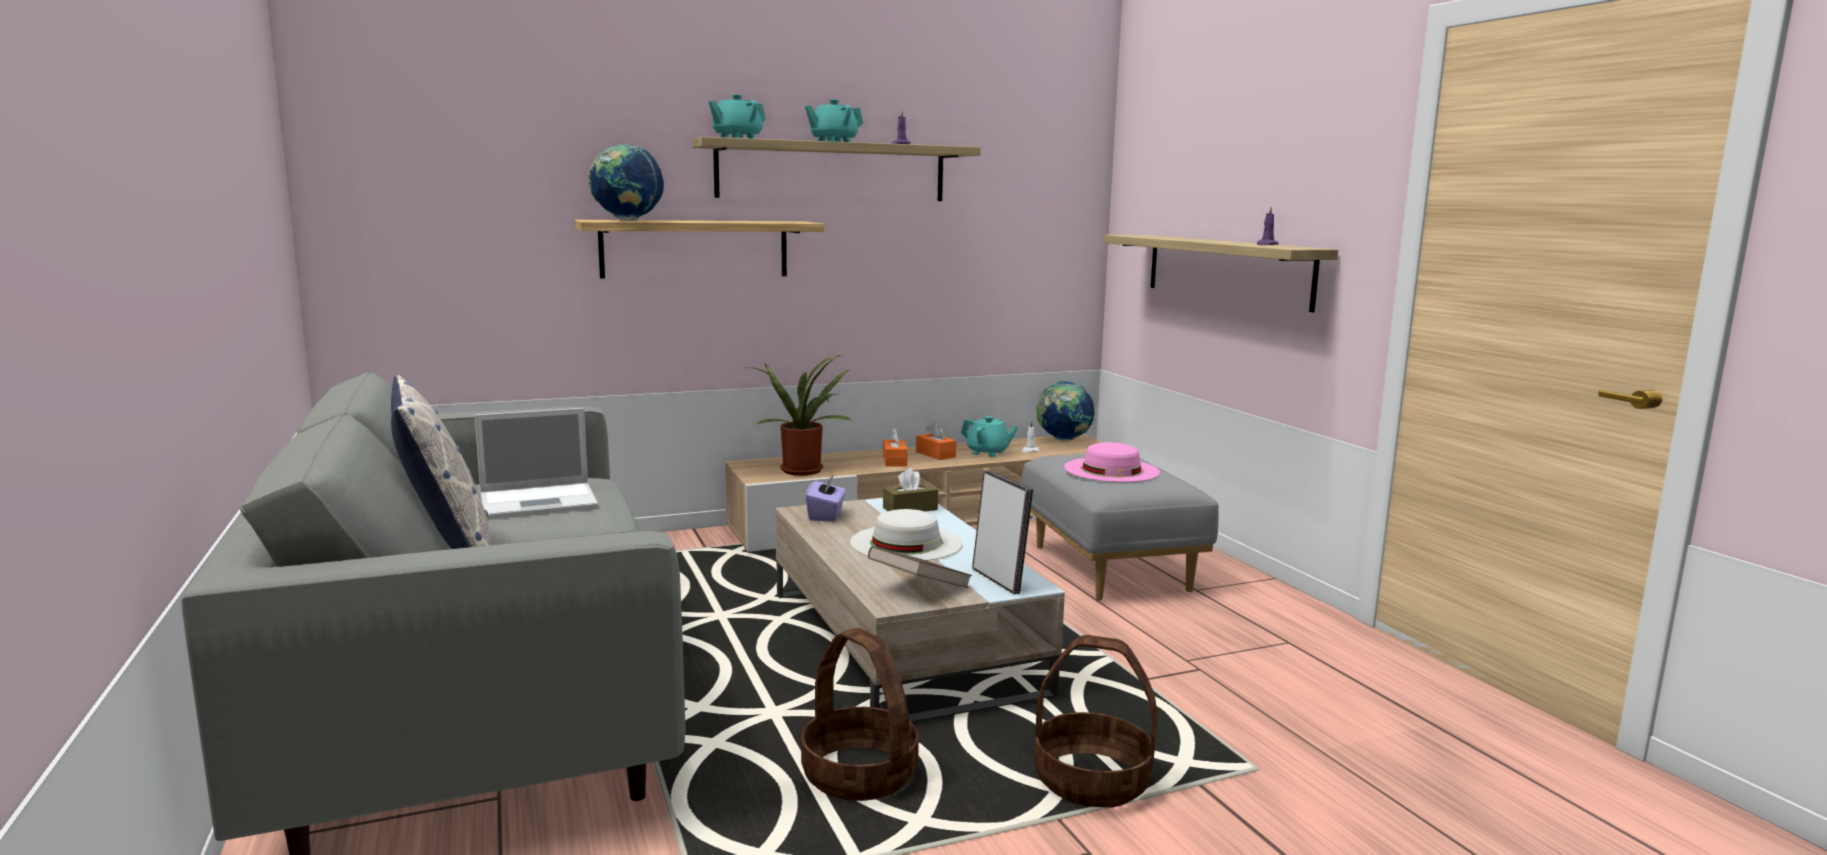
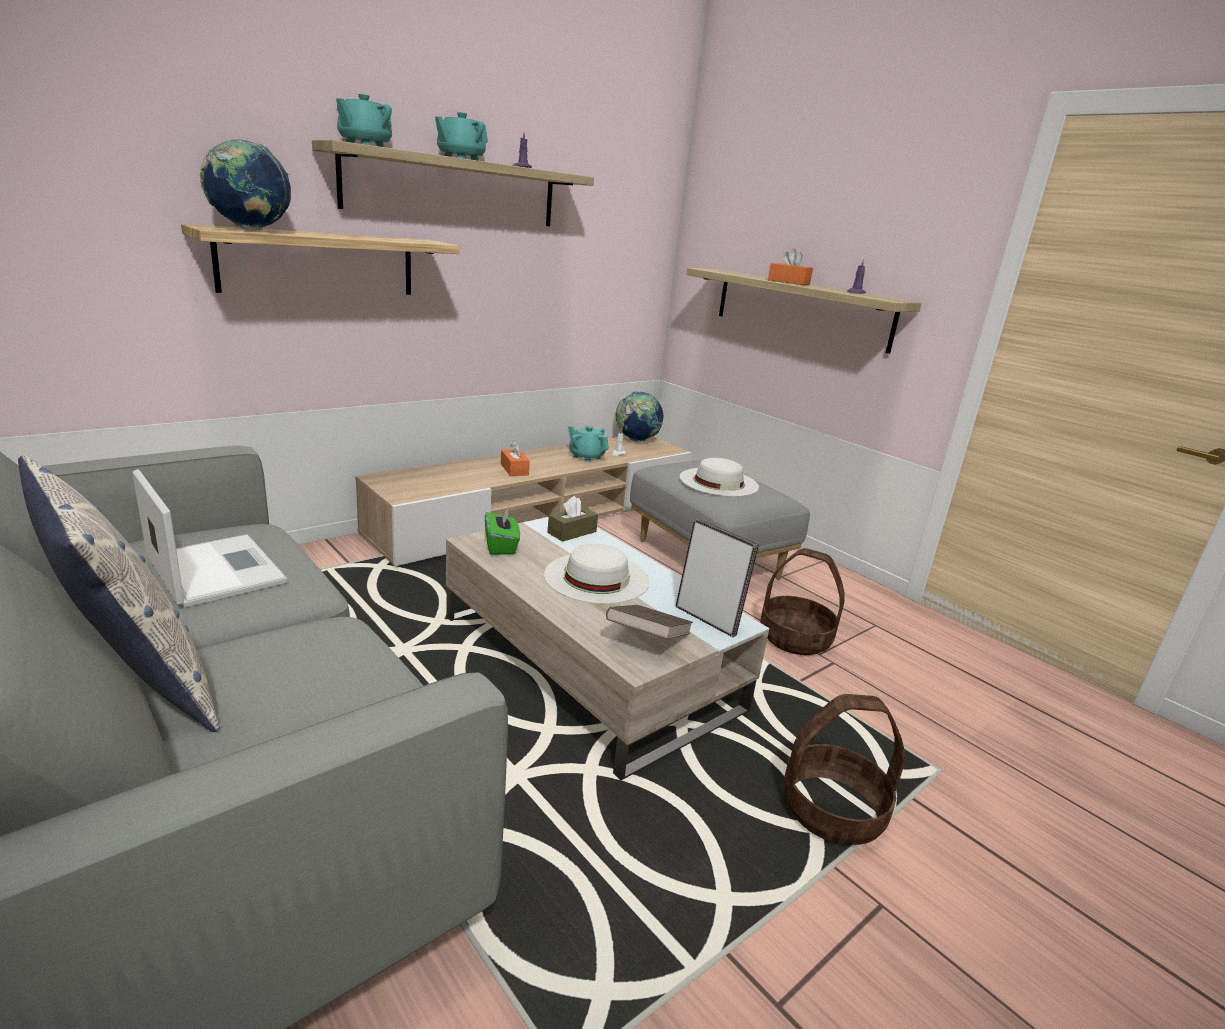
camera: 20 degrees left, 10 degrees up
laptop [475,408,599,519] -> laptop turned 90 degrees counterclockwise [132,469,287,608]
potted plant [747,355,853,476] -> none
basket [801,628,919,801] -> basket moved to [760,548,845,655]
purple tissue box [806,474,846,522] -> green tissue box [485,508,520,555]
orange tissue box [916,422,956,460] -> orange tissue box moved to [768,248,813,285]
turquoise teapot [961,416,1018,457] -> turquoise teapot turned 150 degrees counterclockwise [568,426,609,462]
pink hat [1064,442,1160,482] -> white hat [679,458,759,496]

